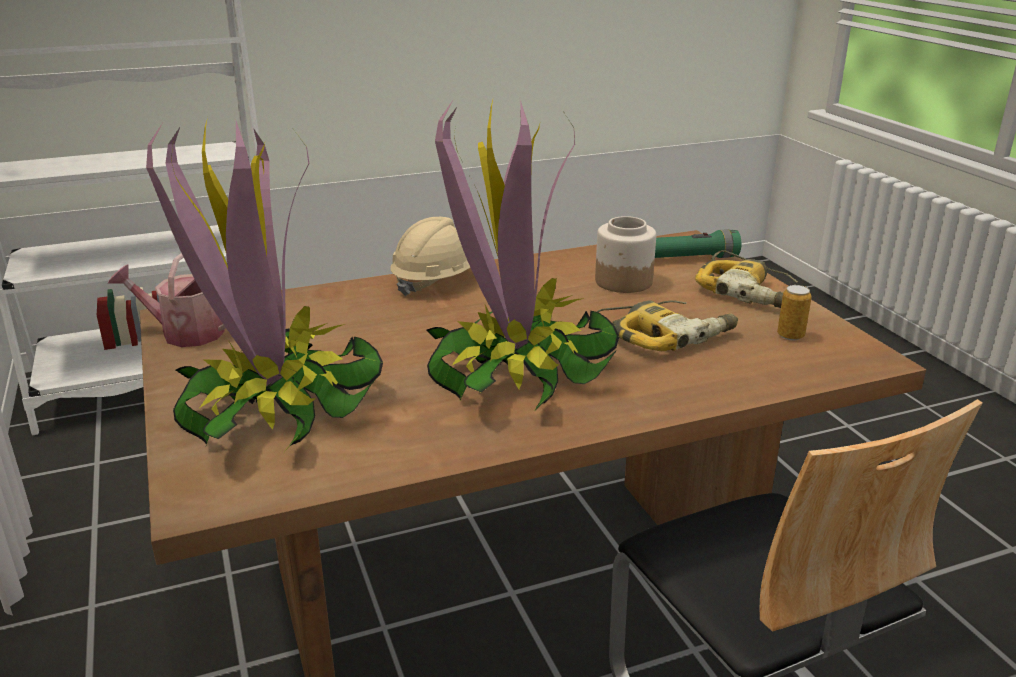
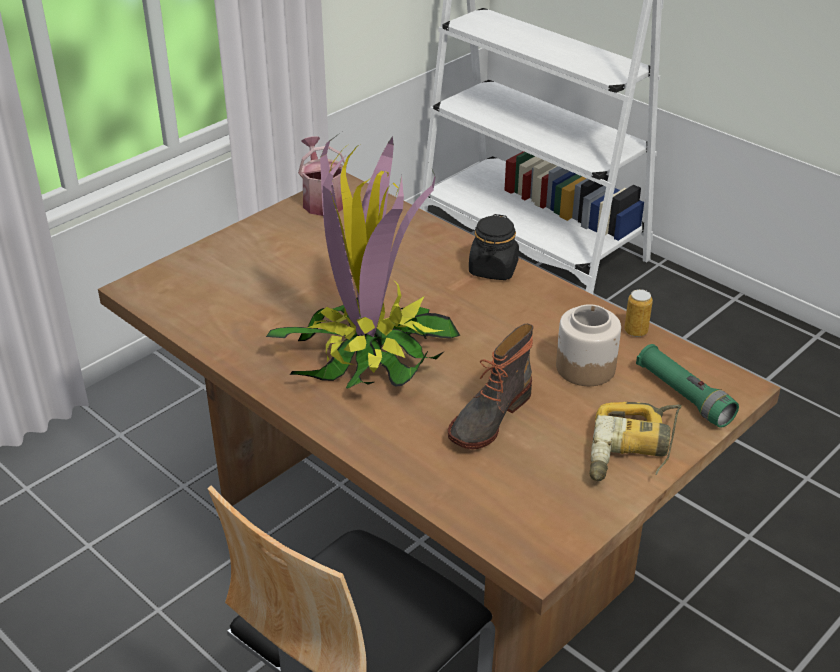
camera: 65 degrees right, 10 degrees up
potted plant [146,117,383,451] -> none
beige hard hat [390,217,470,296] -> black jar [469,214,519,280]
power drill [597,300,738,351] -> boot [448,324,533,449]
can [777,285,812,340] -> can moved to [624,289,653,337]

